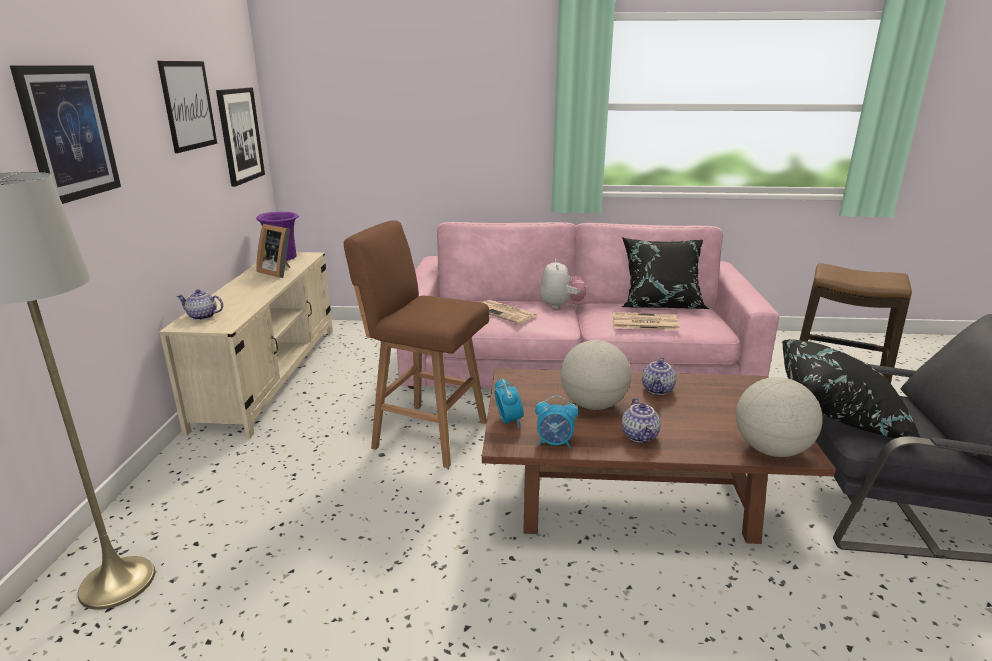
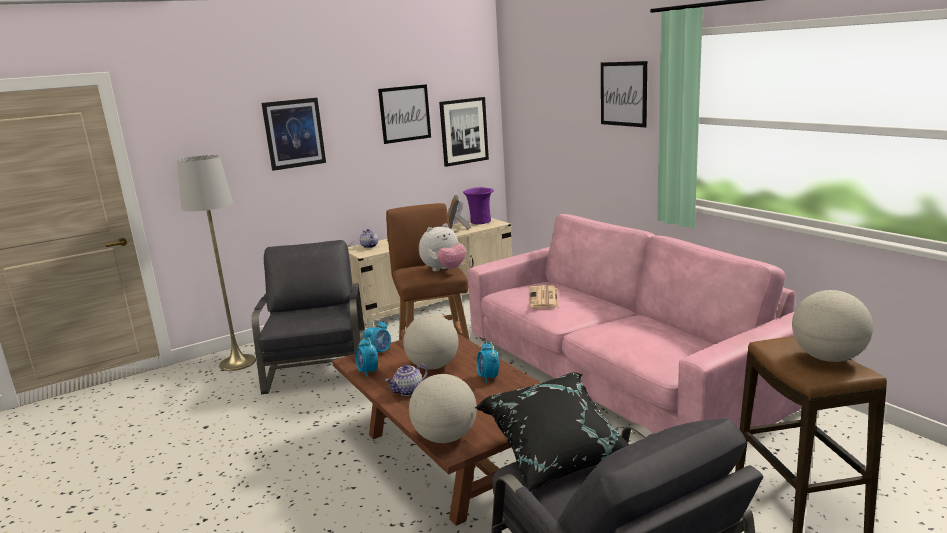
camera: 55 degrees right, 5 degrees down
plush toy [540,259,586,309] -> plush toy moved to [419,223,466,271]
newspaper [612,312,680,330] -> none
black pillow [621,237,709,309] -> none
teapot [642,357,676,395] -> alarm clock [477,342,499,383]
none -> grey armchair [252,240,365,394]
none -> picture [601,61,647,127]
none -> globe [792,290,873,362]

